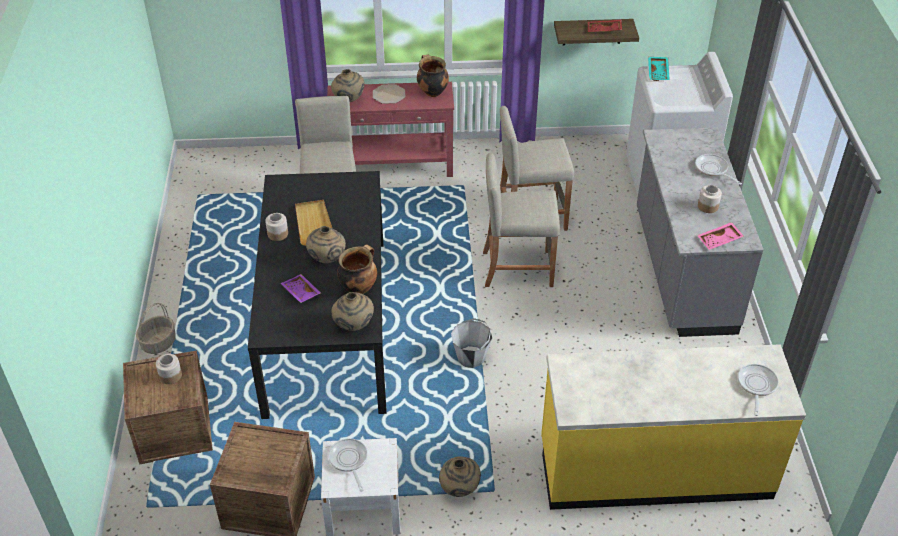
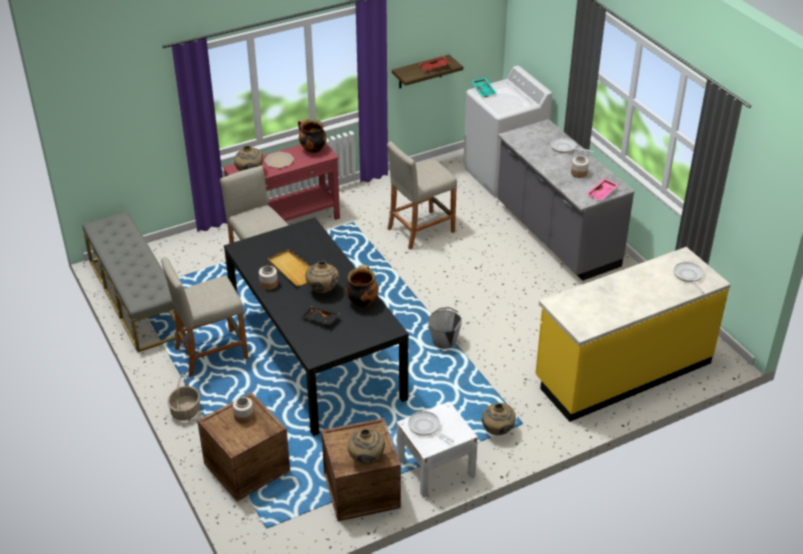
camera: 25 degrees left, 5 degrees down
purple tray [281,274,321,303] -> black tray [301,306,340,325]
beige vase [332,292,374,331] -> beige vase moved to [348,429,385,464]
beige stool [483,153,560,287] -> beige stool moved to [161,257,248,377]
none -> grey bench [82,211,186,352]

